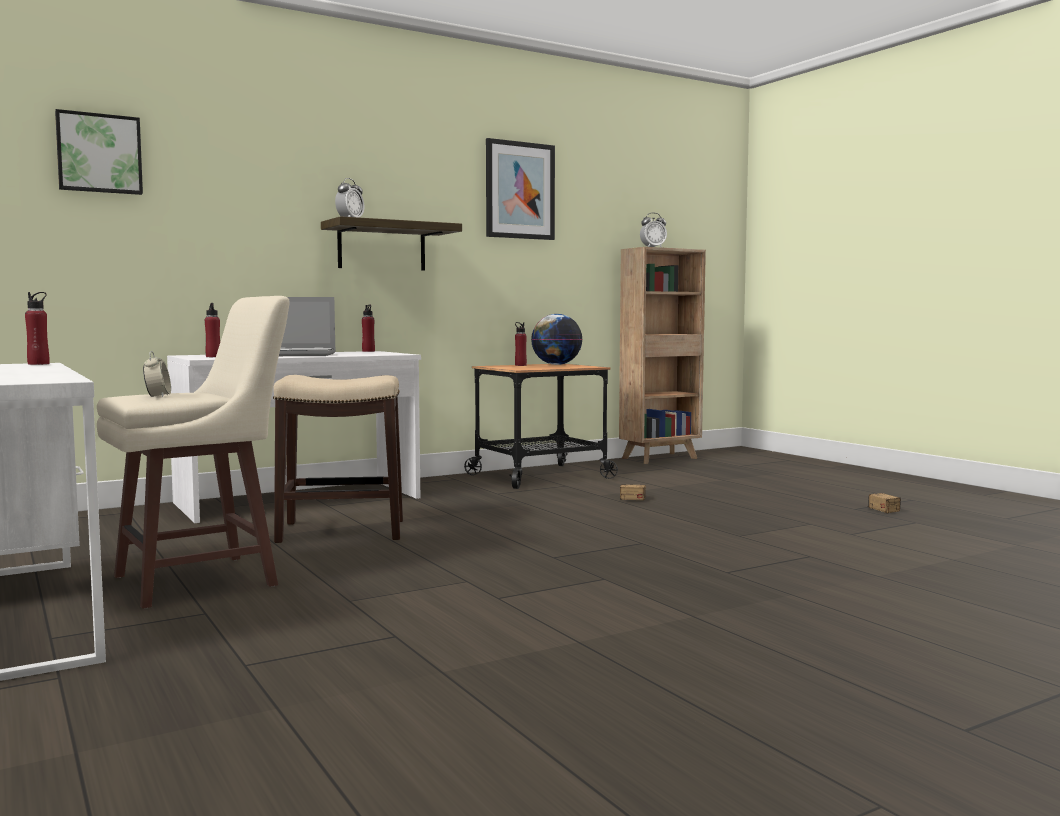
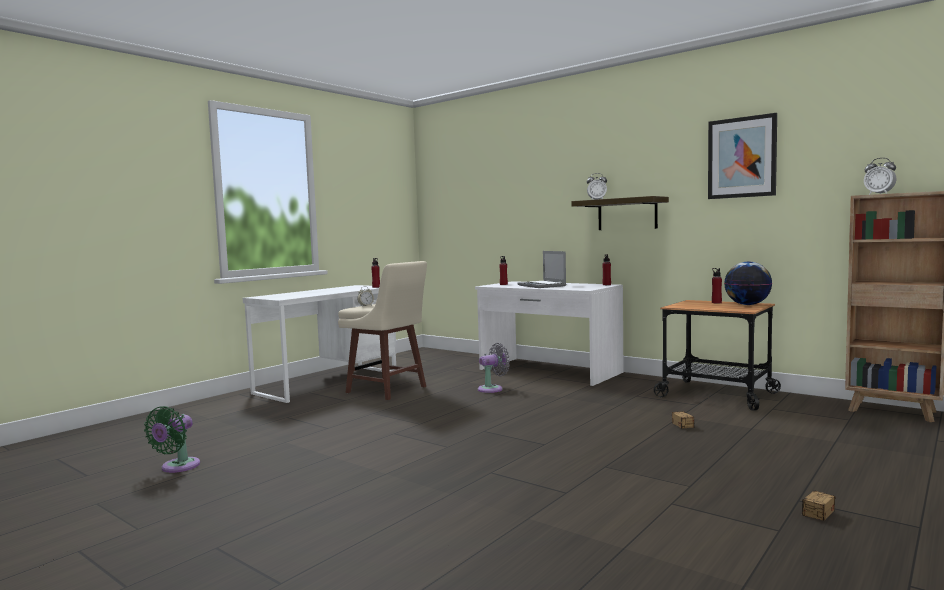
camera: 70 degrees right, 0 degrees up
picture [55,109,143,195] -> none
stool [273,375,403,543] -> grey fan [478,343,510,393]
none -> green fan [144,406,200,473]

